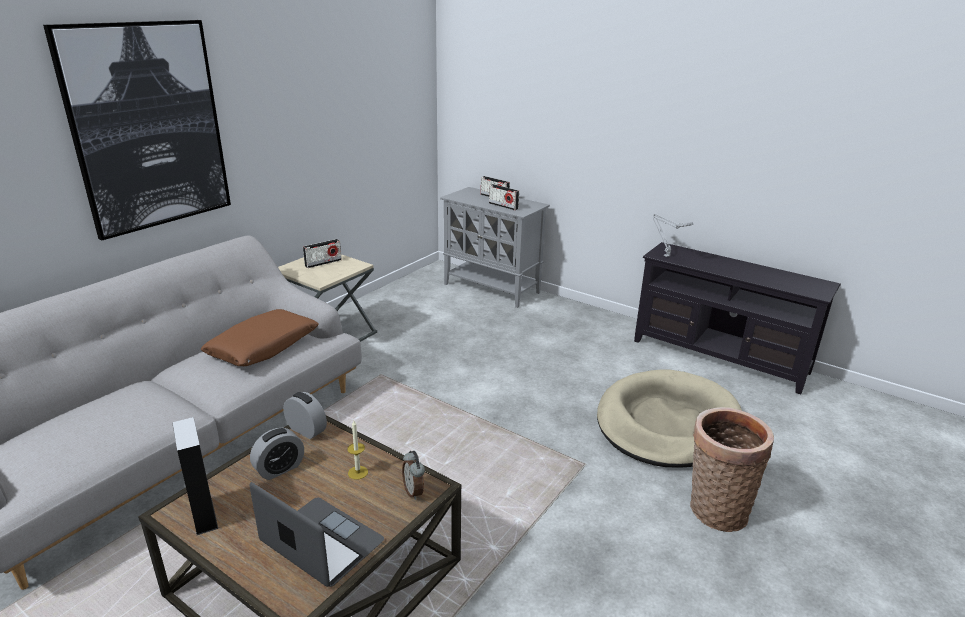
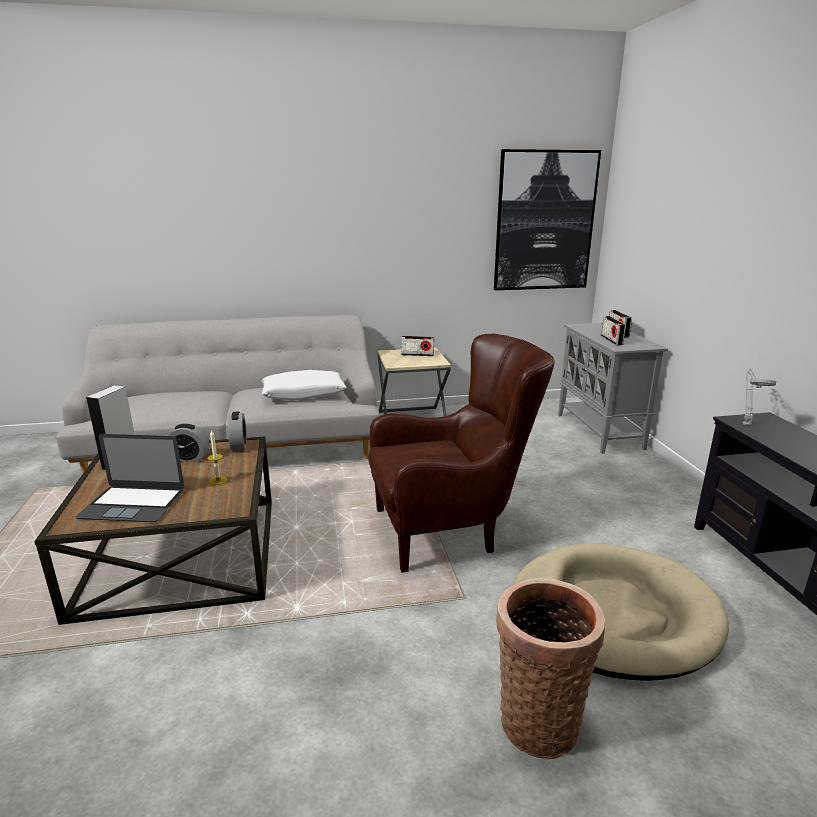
camera: 45 degrees right, 5 degrees down
picture [43,20,231,240] -> picture moved to [494,149,601,290]
brown pillow [201,309,319,366] -> white pillow [261,370,346,401]
laptop [249,482,384,587] -> laptop turned 105 degrees clockwise [76,434,184,522]
alarm clock [402,451,425,500] -> none
none -> brown armchair [368,334,555,573]

